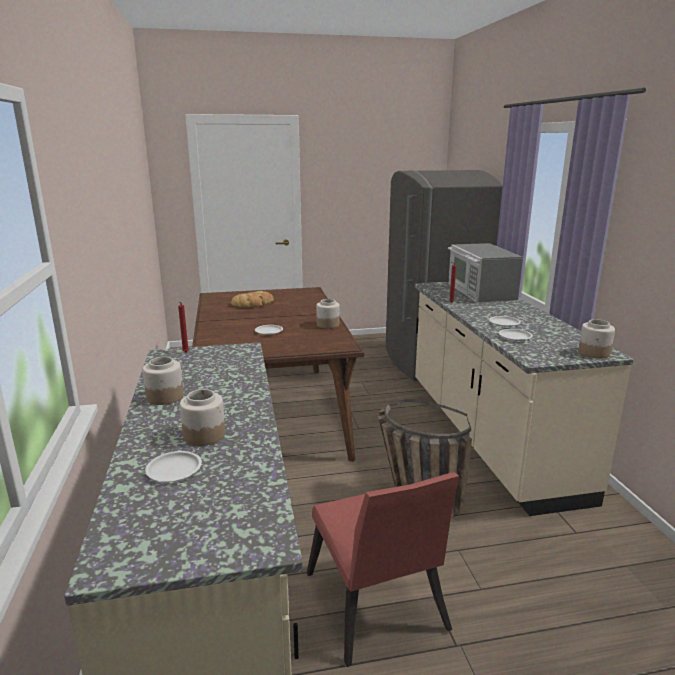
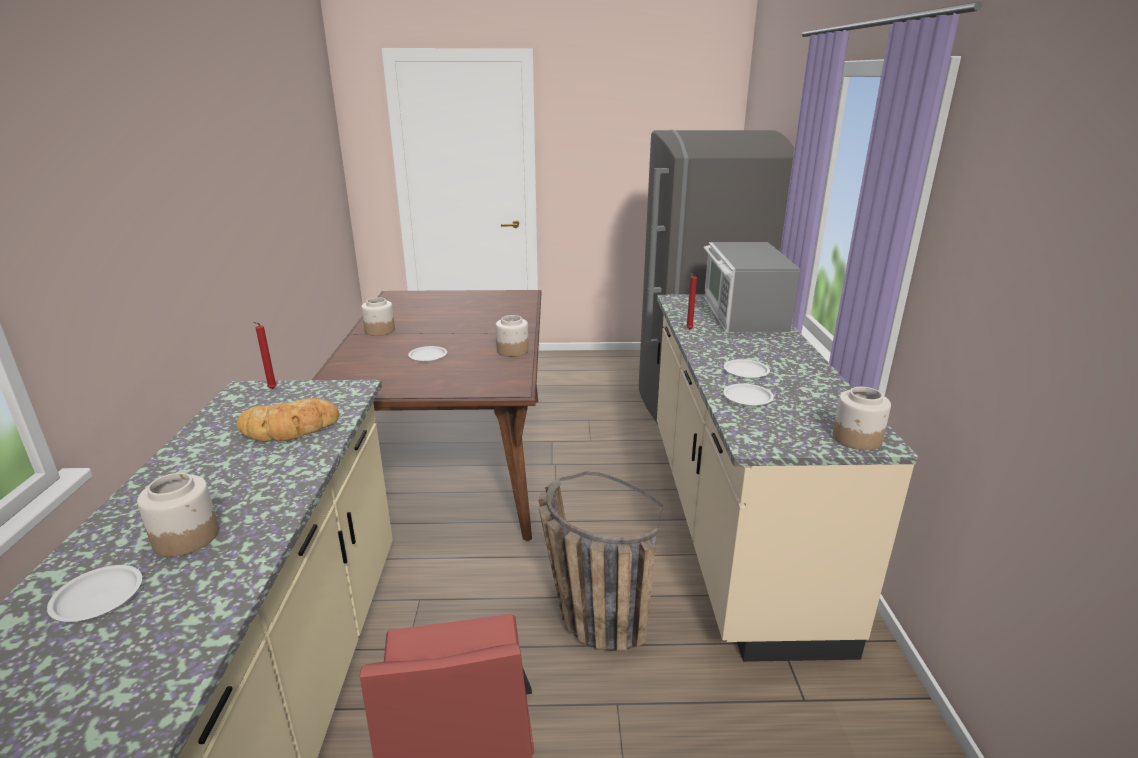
camera: 10 degrees right, 5 degrees up
jar [143,357,184,405] -> jar moved to [361,297,395,336]
bread [231,291,274,308] -> bread moved to [237,398,339,442]

